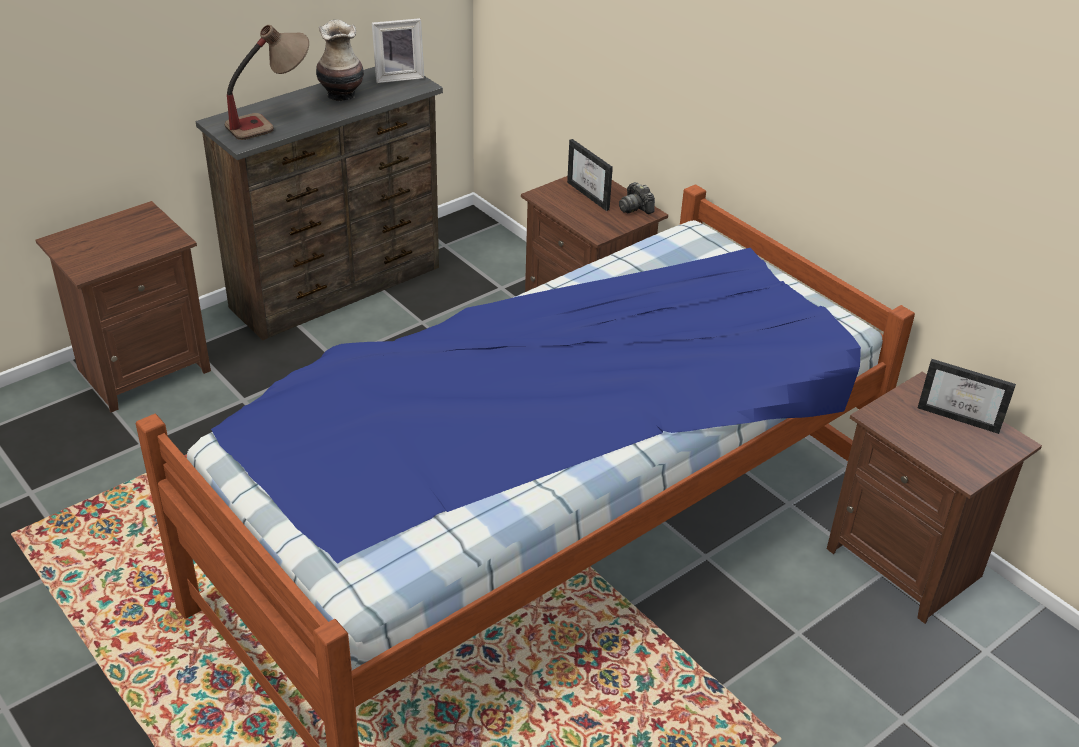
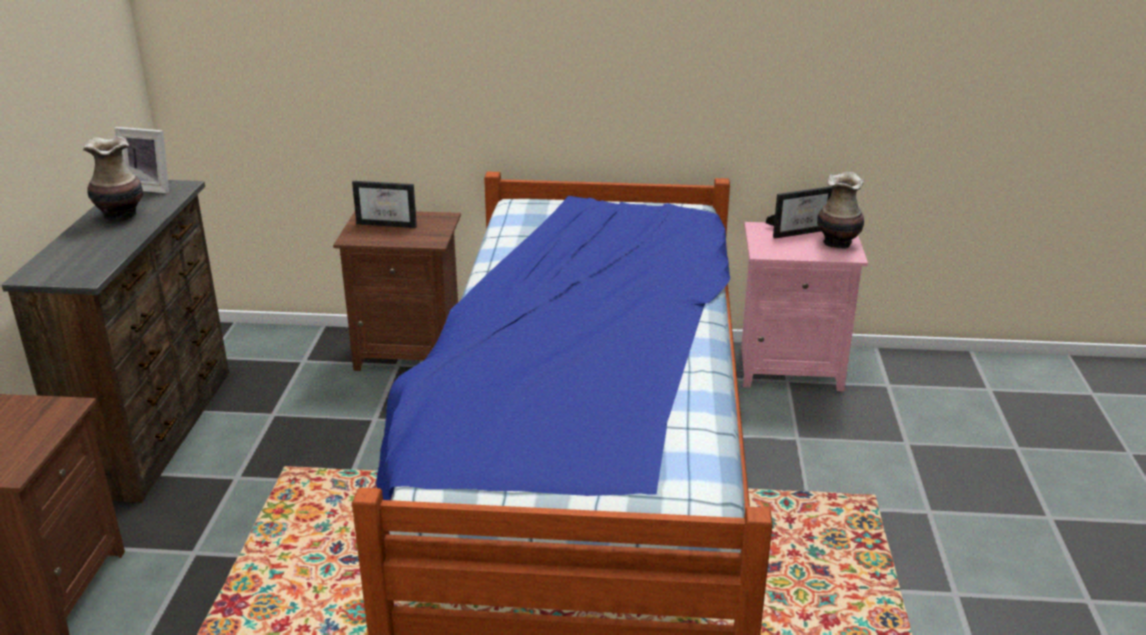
camera: 45 degrees left, 10 degrees down
table lamp [225,25,309,140] -> none
picture frame [372,18,424,83] -> picture frame turned 75 degrees clockwise [115,127,169,194]
camera [619,182,655,214] -> none
brown nightstand [827,372,1042,624] -> pink nightstand [741,222,868,391]
none -> vase [817,171,865,248]

